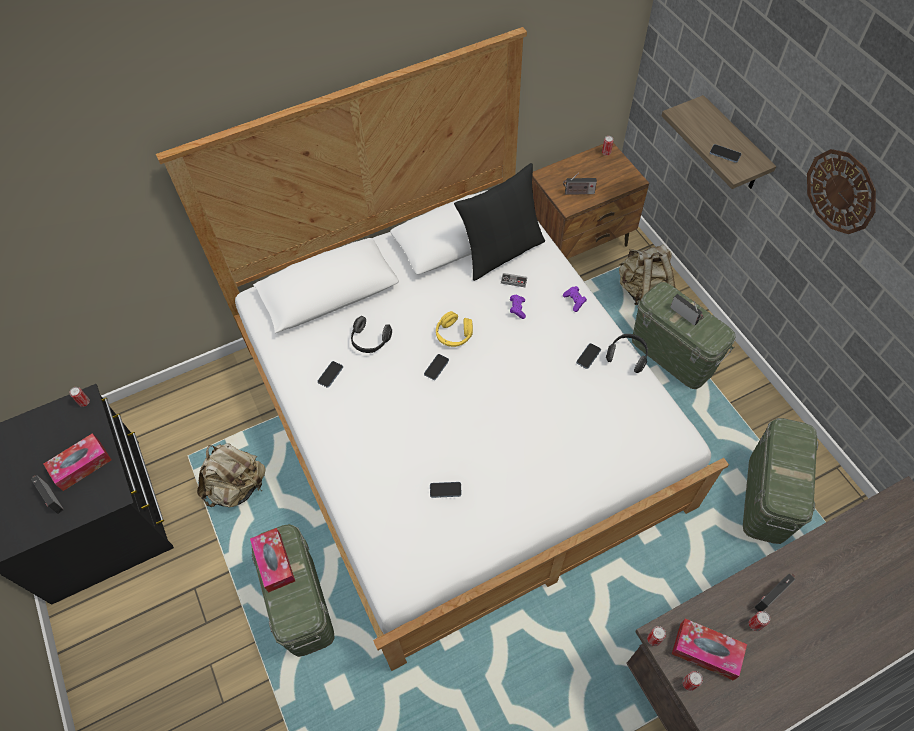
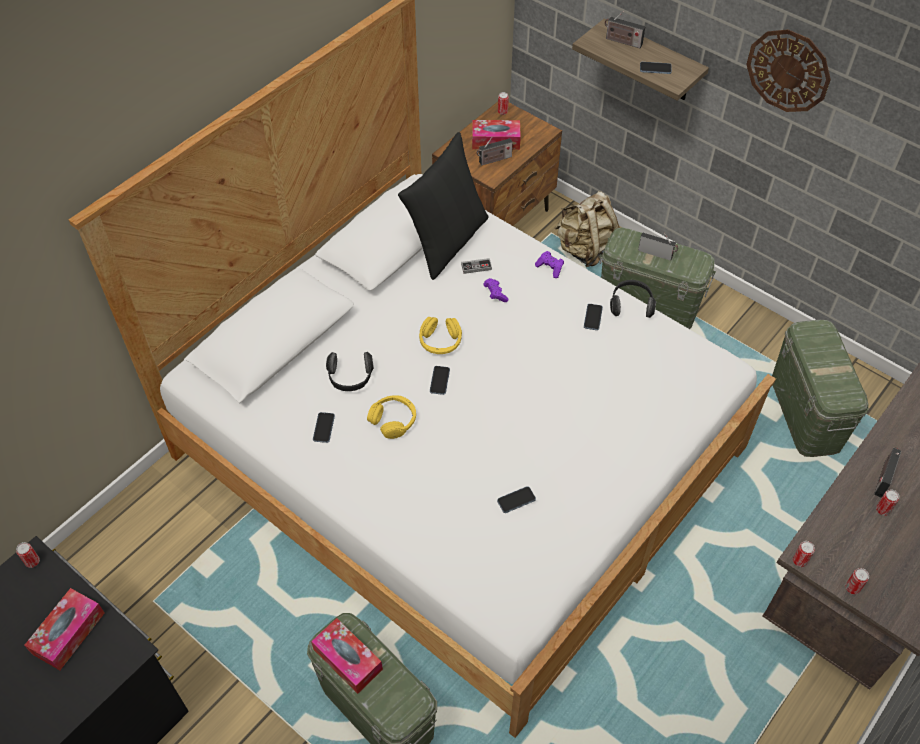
camera: 25 degrees left, 5 degrees down
radio [31,475,64,514] -> radio moved to [605,11,645,48]
beige backpack [197,443,266,507] -> none
tissue box [672,619,747,680] -> tissue box moved to [472,120,521,150]
none -> yellow headphones [367,395,416,439]

